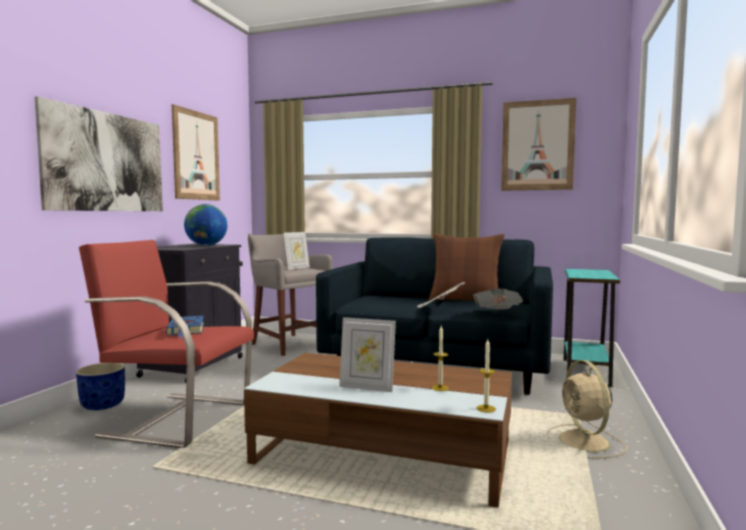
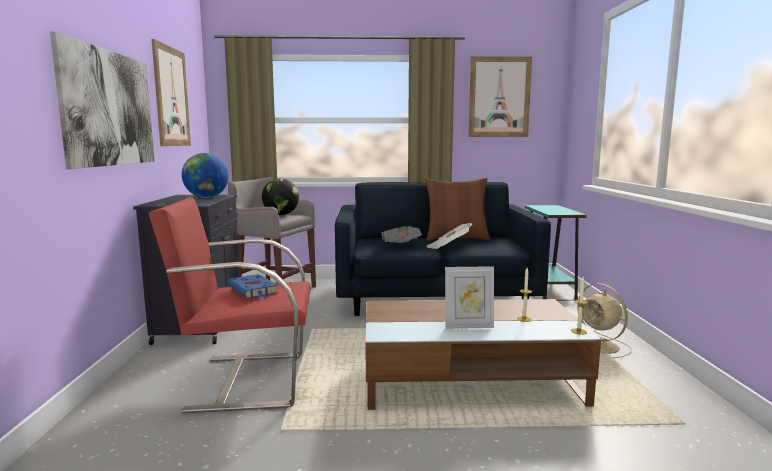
camera: 20 degrees left, 5 degrees up
blue planter [76,363,125,410] -> none
picture frame [284,232,310,270] -> globe [262,179,299,215]
newspaper [472,288,524,310] -> newspaper moved to [381,226,422,243]

